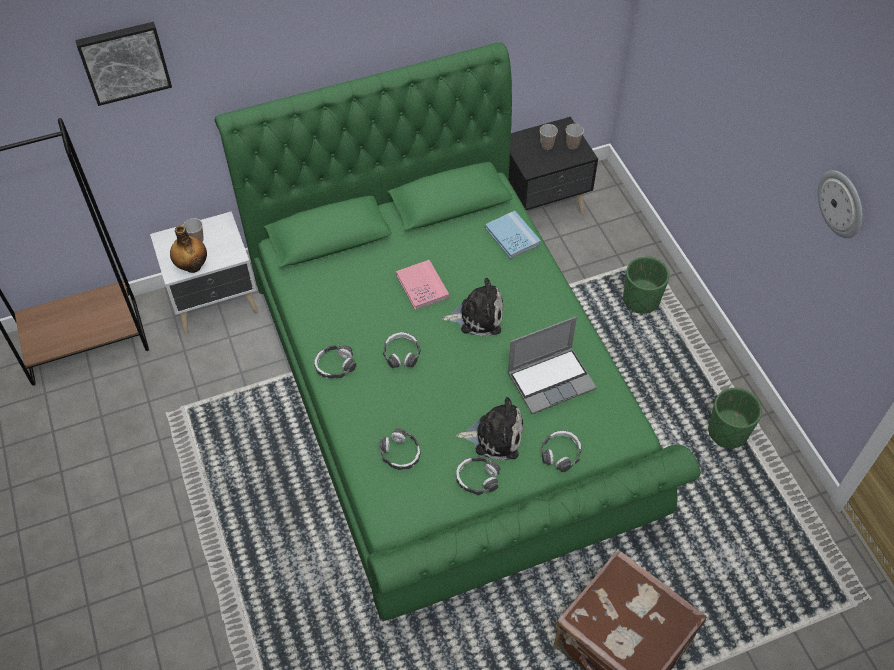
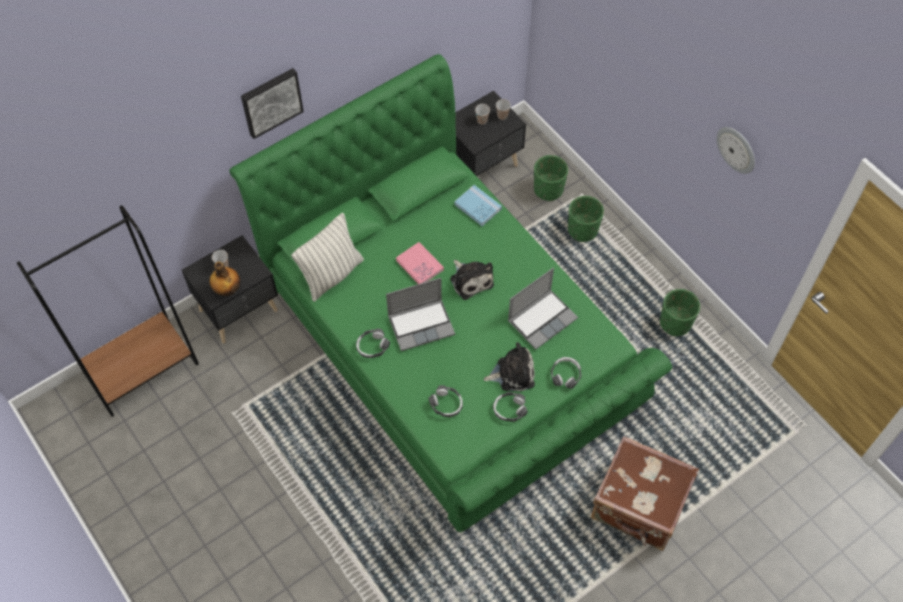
camera: 15 degrees left, 5 degrees up
picture [75,22,172,106] -> picture moved to [241,68,304,139]
white nightstand [150,211,258,334] -> black nightstand [182,235,278,343]
headphones [383,332,420,368] -> laptop [386,278,455,351]
plush toy [442,278,503,337] -> plush toy turned 75 degrees clockwise [450,260,494,300]
none -> pillow [291,213,364,302]
none -> green planter [534,155,568,201]

